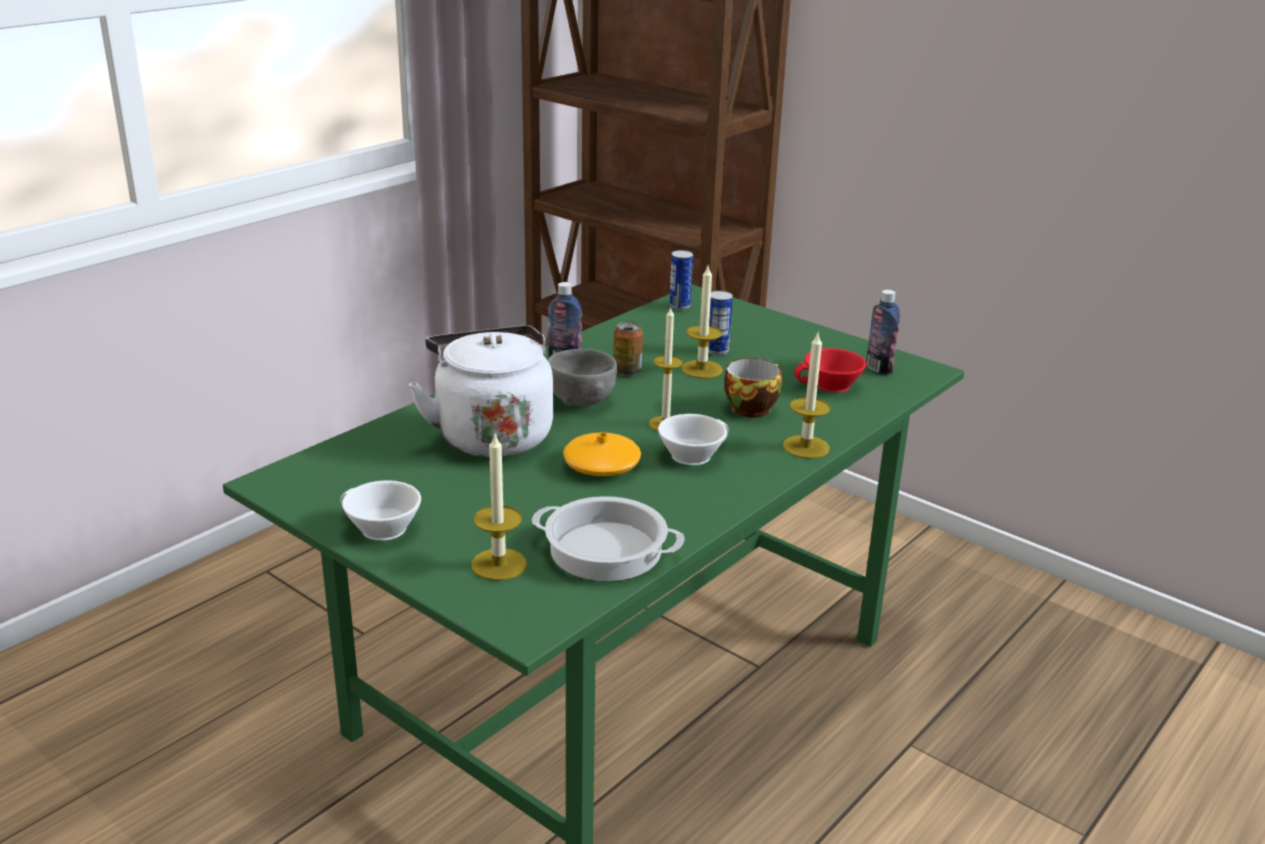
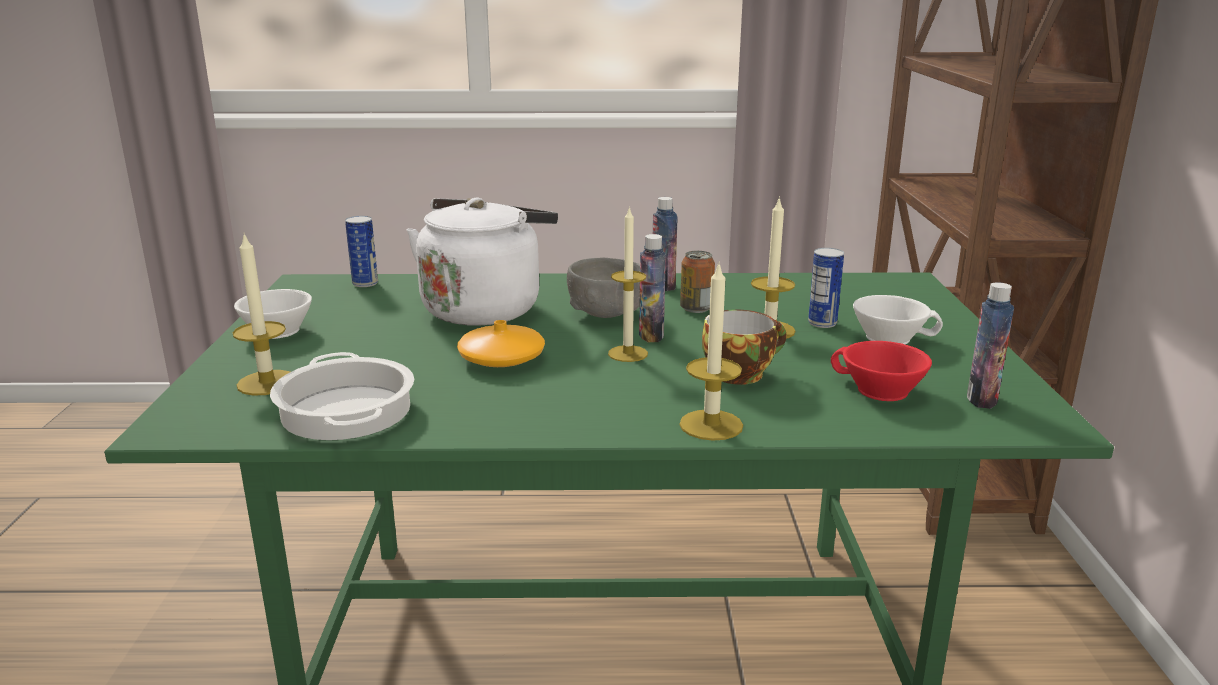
camera: 50 degrees right, 5 degrees down
white cup [658,414,729,465] -> white cup moved to [853,295,943,344]
can [669,250,693,310] -> can moved to [345,216,378,287]
none -> bottle [639,234,666,342]

